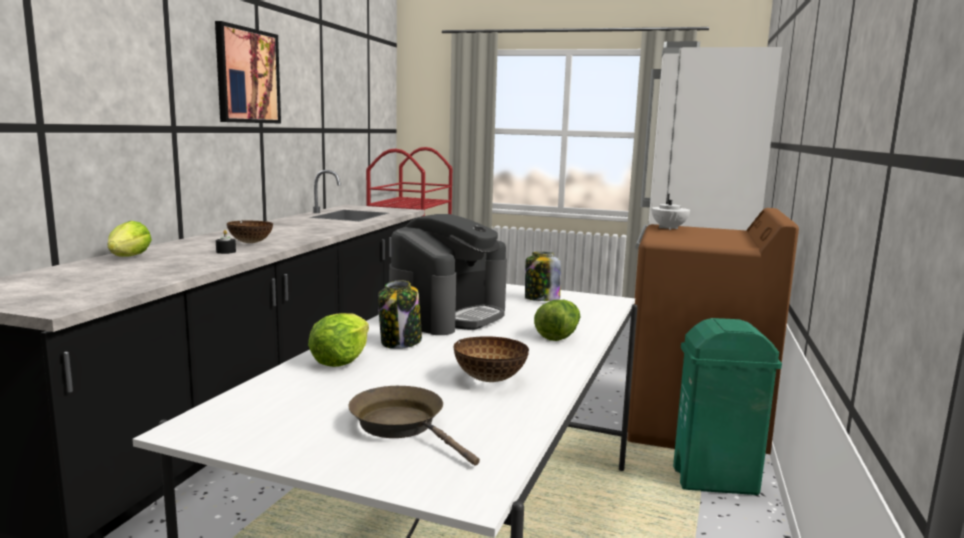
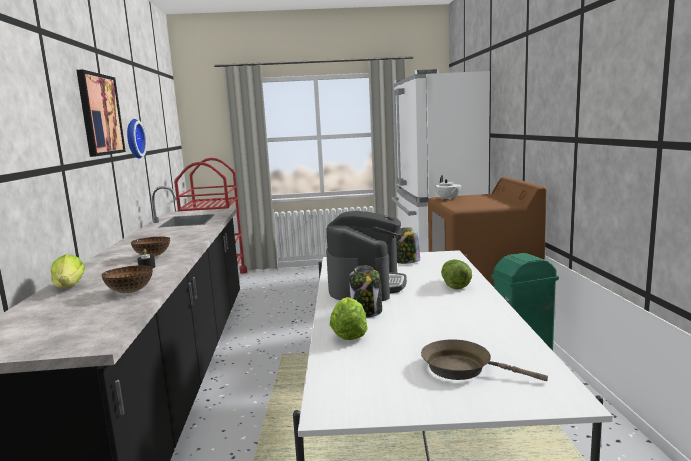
camera: 20 degrees left, 0 degrees up
bowl [454,336,529,382] -> bowl moved to [101,265,153,293]
none -> wall clock [127,119,147,159]

